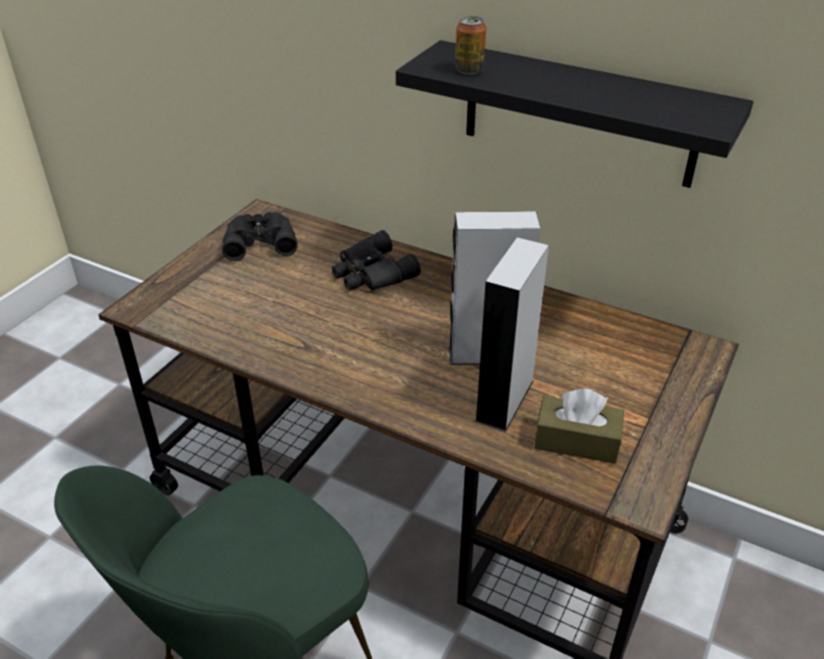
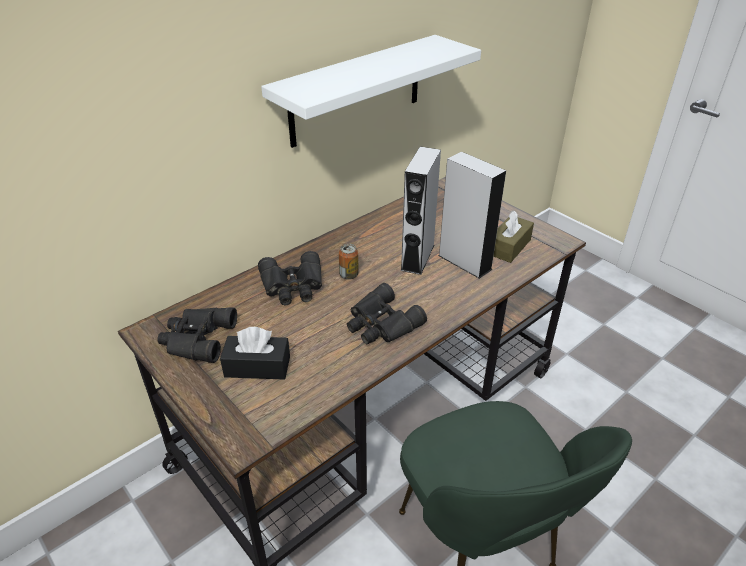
camera: 70 degrees left, 0 degrees up
black shelf [396,40,753,188] -> white shelf [261,35,481,148]
can [455,16,486,75] -> can moved to [339,244,358,280]
none -> black tissue box [220,327,290,380]
none -> black binoculars [347,283,427,344]

